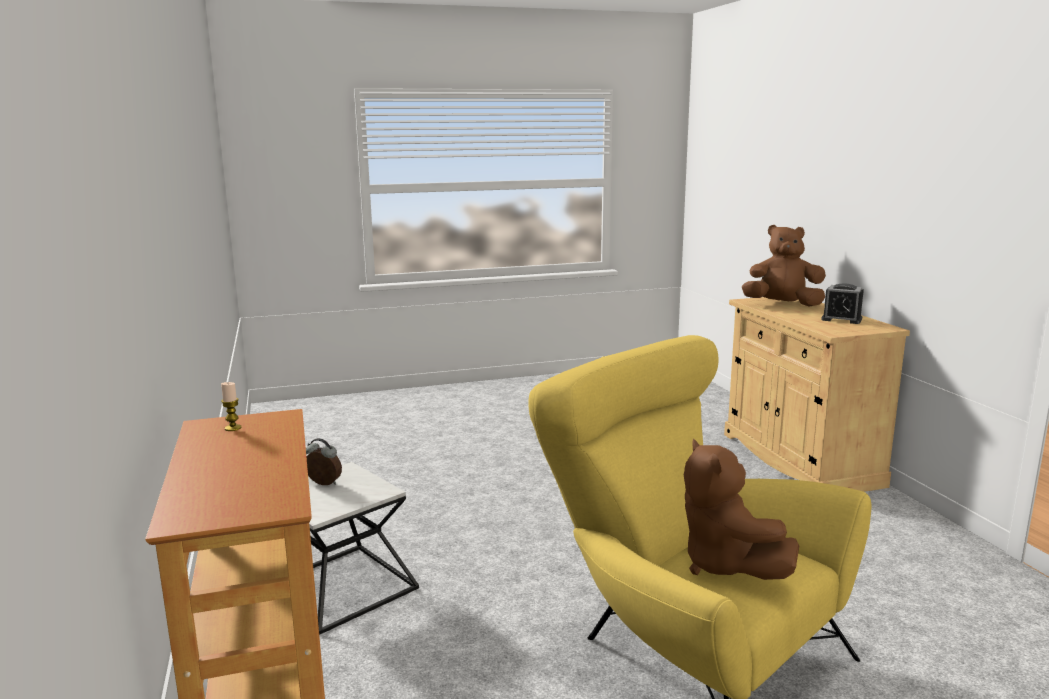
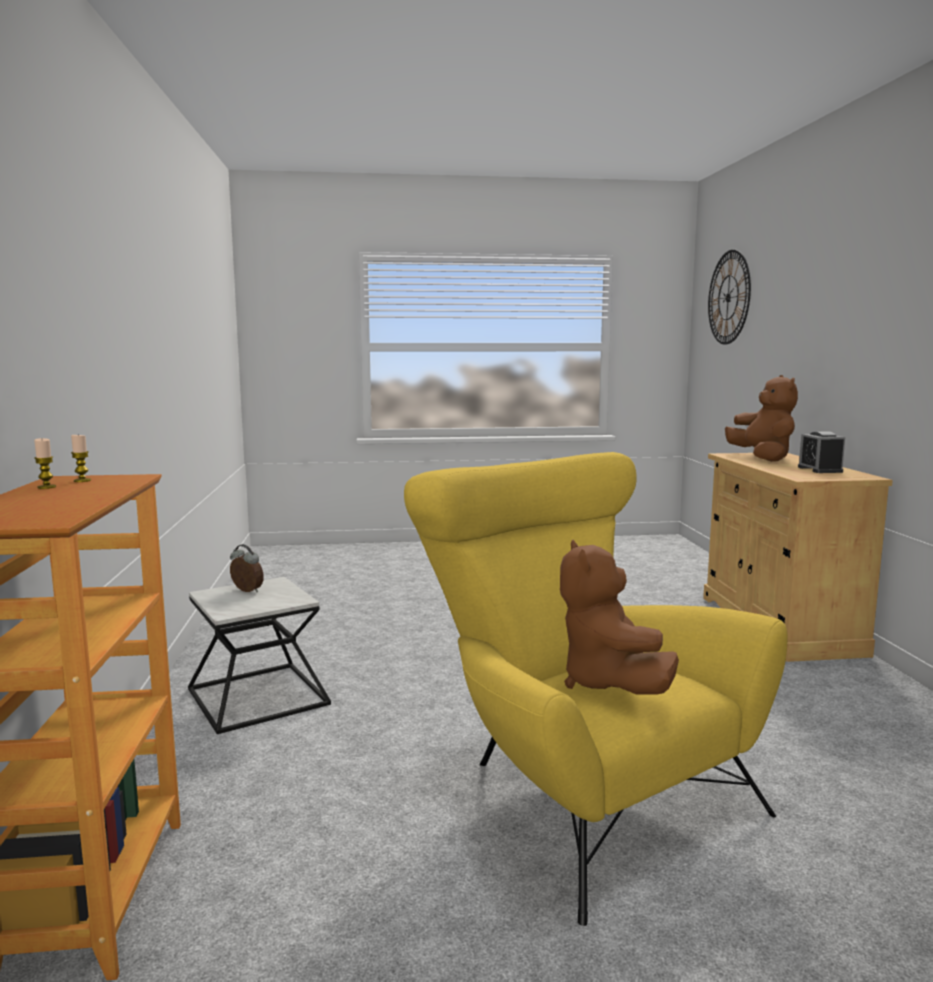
camera: 10 degrees right, 5 degrees down
brown plush toy [742,225,826,306] -> brown plush toy turned 60 degrees clockwise [725,375,798,462]
alarm clock [821,283,864,324] -> alarm clock turned 45 degrees clockwise [798,432,845,473]
none -> candle [34,438,56,489]
none -> wall clock [708,250,751,345]

